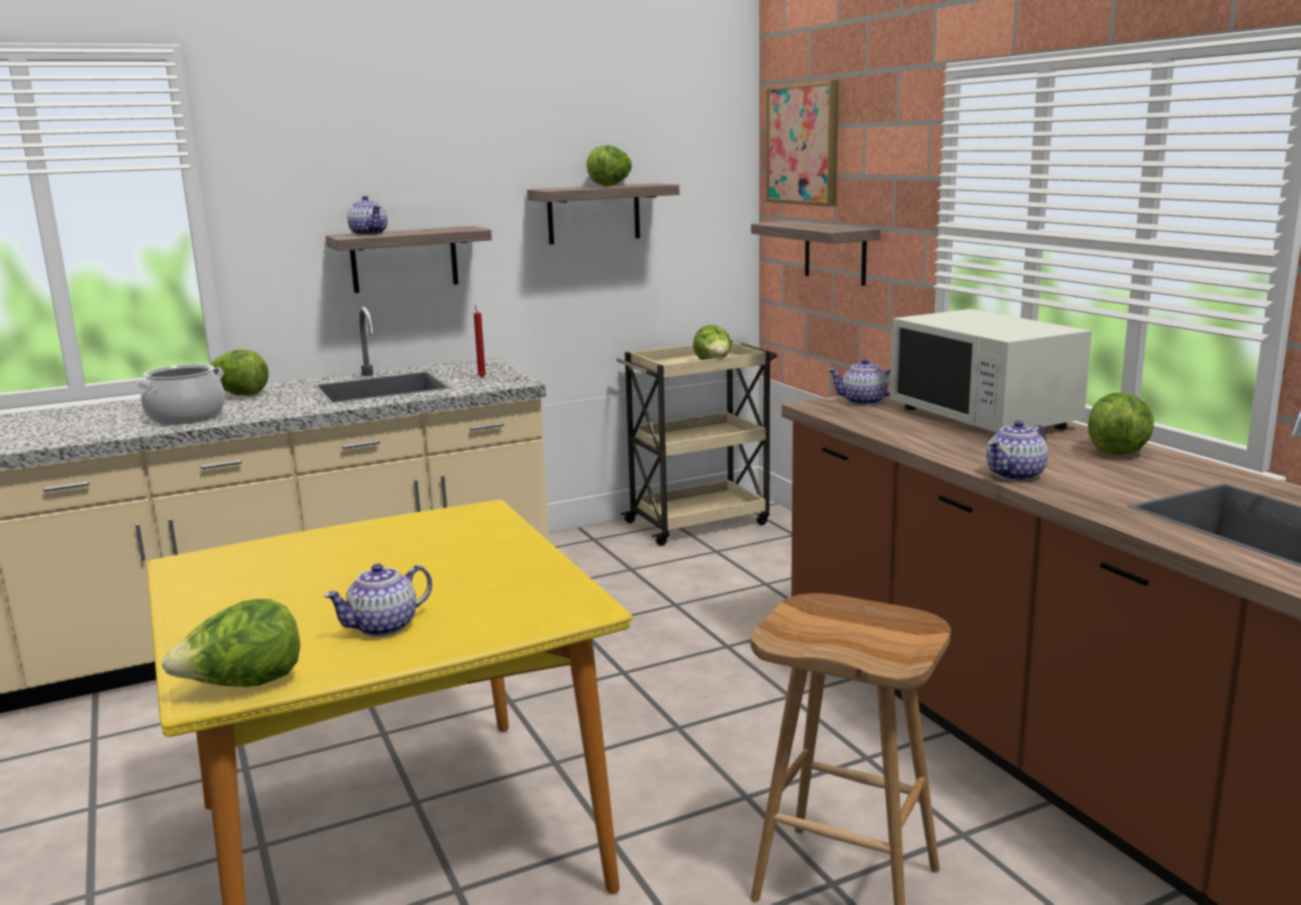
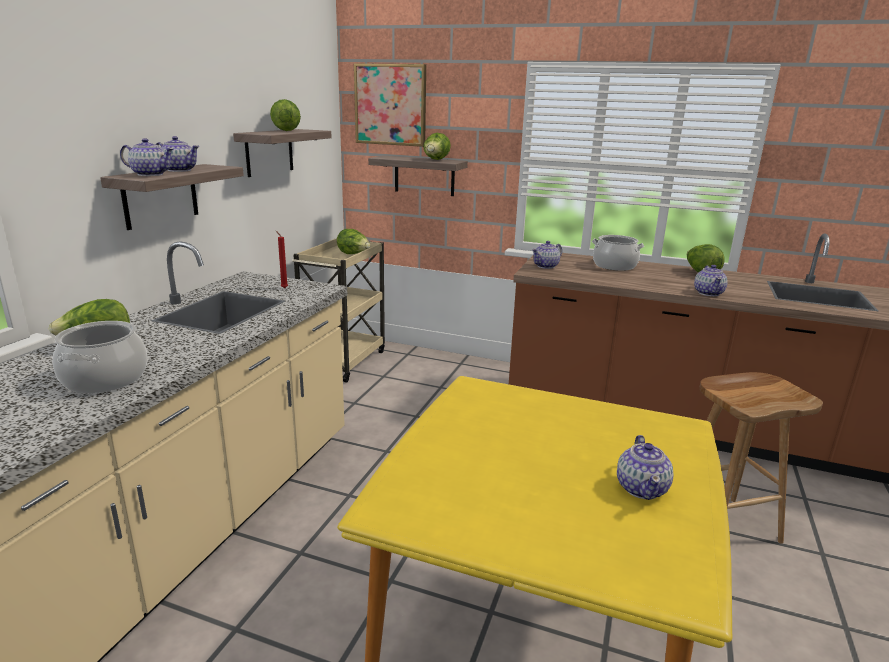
camera: 45 degrees left, 5 degrees up
lettuce [162,599,300,687] -> lettuce moved to [423,133,451,160]
white microwave [890,309,1092,433] -> cooking pot [592,235,644,271]
none -> teapot [156,136,199,172]

